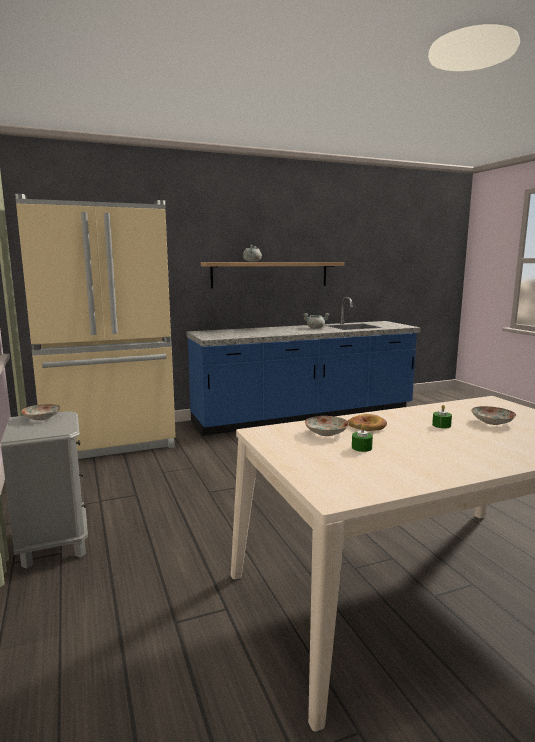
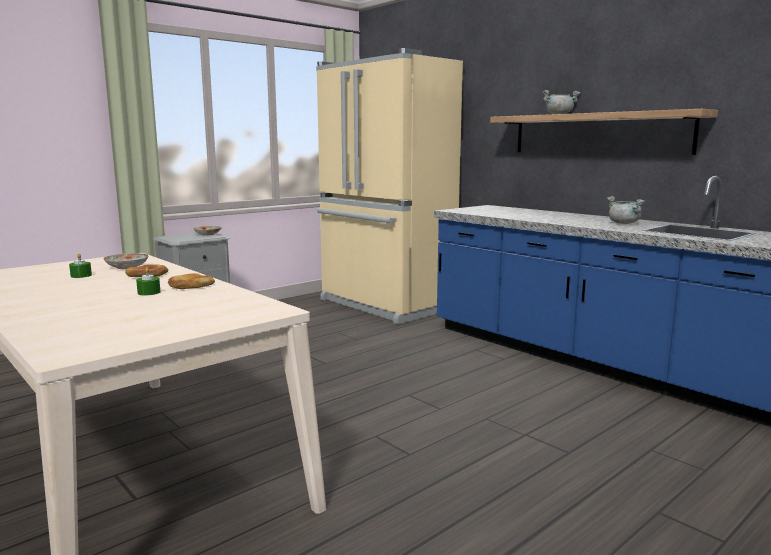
camera: 70 degrees right, 0 degrees up
plate [471,406,516,425] -> none
none -> bread [168,273,215,289]

